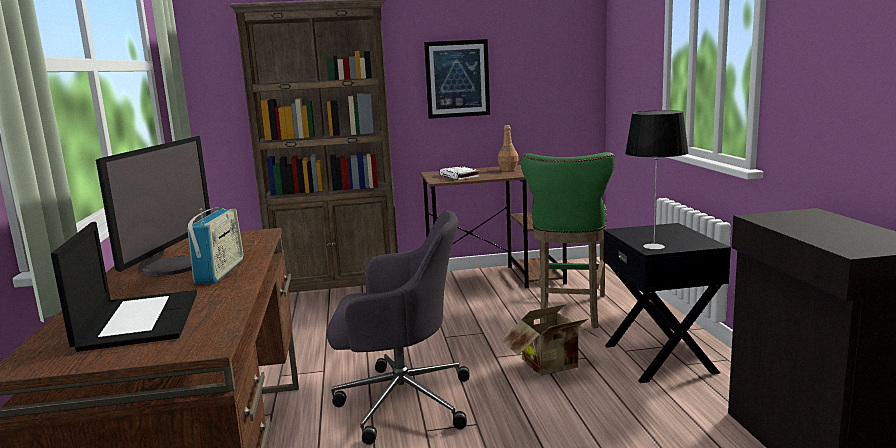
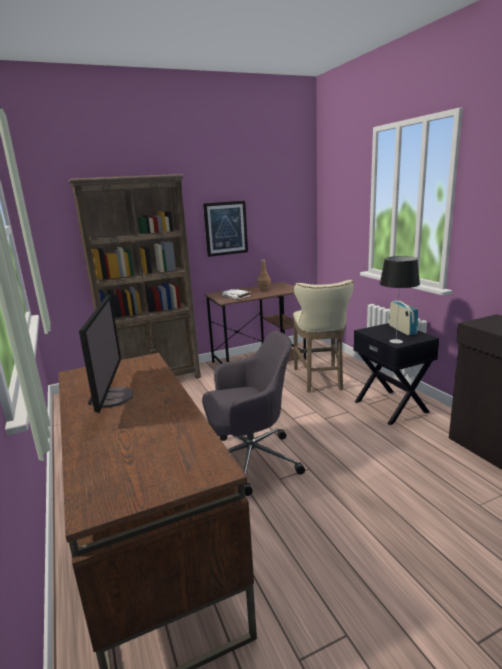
camera: 15 degrees left, 5 degrees up
laptop [51,222,197,352] -> none
radio [187,208,244,283] -> radio moved to [389,301,418,335]
cardboard box [501,304,599,376] -> none
green stool [521,152,615,328] -> beige stool [293,280,354,392]

